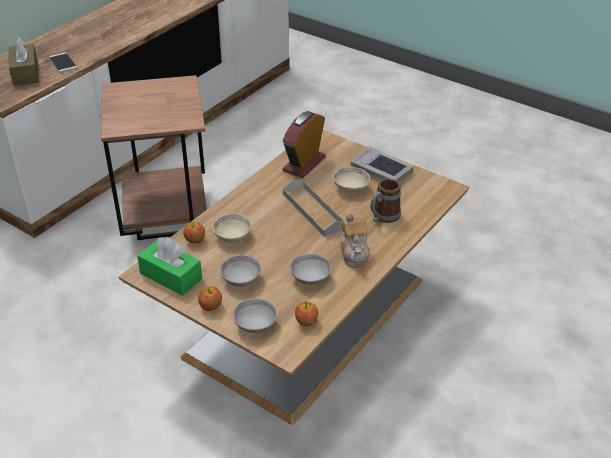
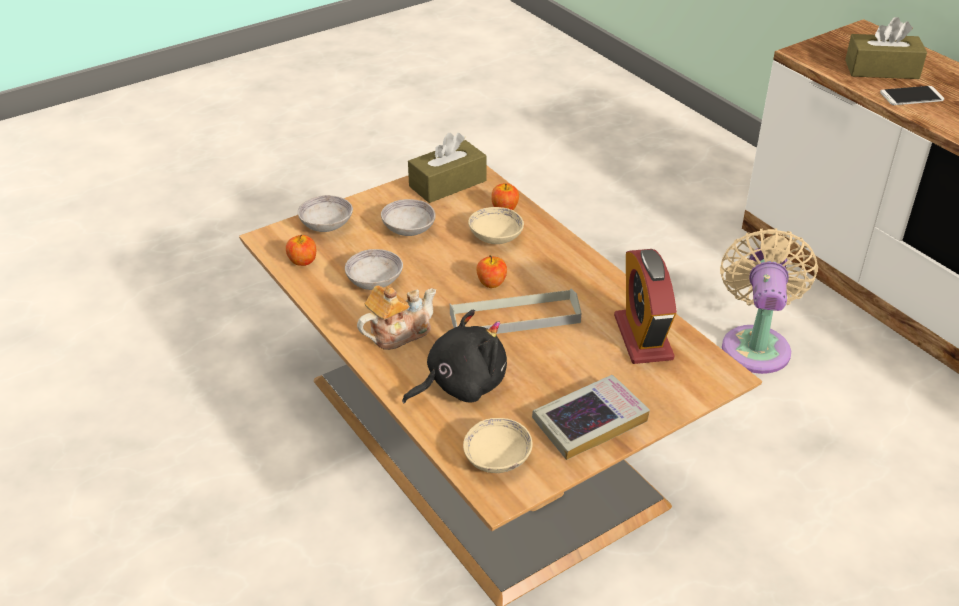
camera: 110 degrees right, 0 degrees up
brown side table [101,75,207,240] -> beige fan [720,228,818,374]
green tissue box [137,237,202,296] -> brown tissue box [408,133,487,203]
apple [198,287,222,311] -> apple moved to [477,255,507,288]
alarm clock [283,111,326,178] -> alarm clock turned 150 degrees counterclockwise [614,249,677,364]
beige bowl [333,167,370,193] -> beige bowl moved to [463,418,533,473]
teapot [340,213,370,267] -> teapot turned 135 degrees clockwise [357,285,436,350]
mug [370,179,401,223] -> black plush toy [402,309,507,403]

